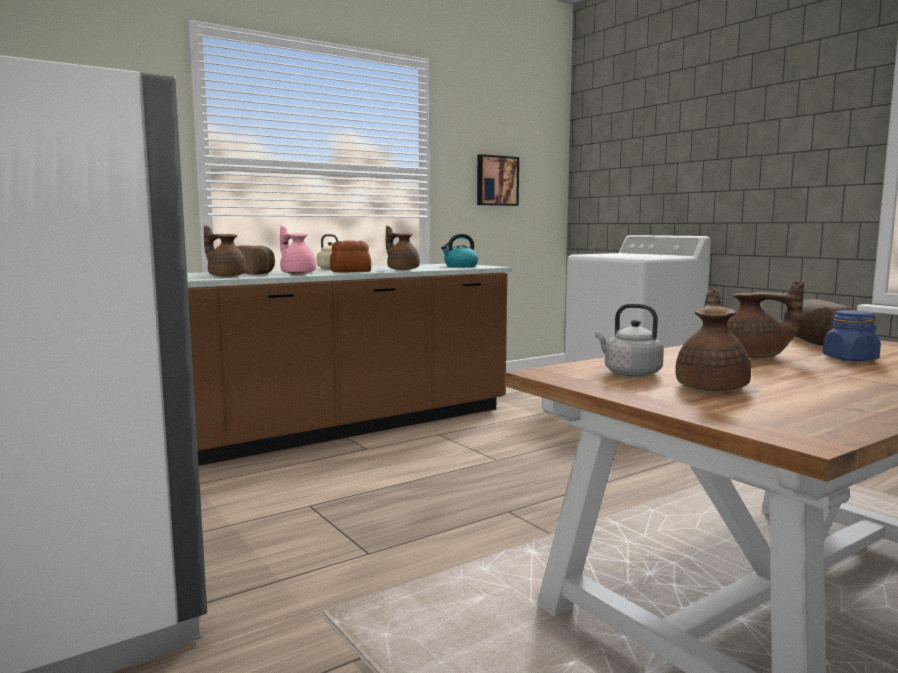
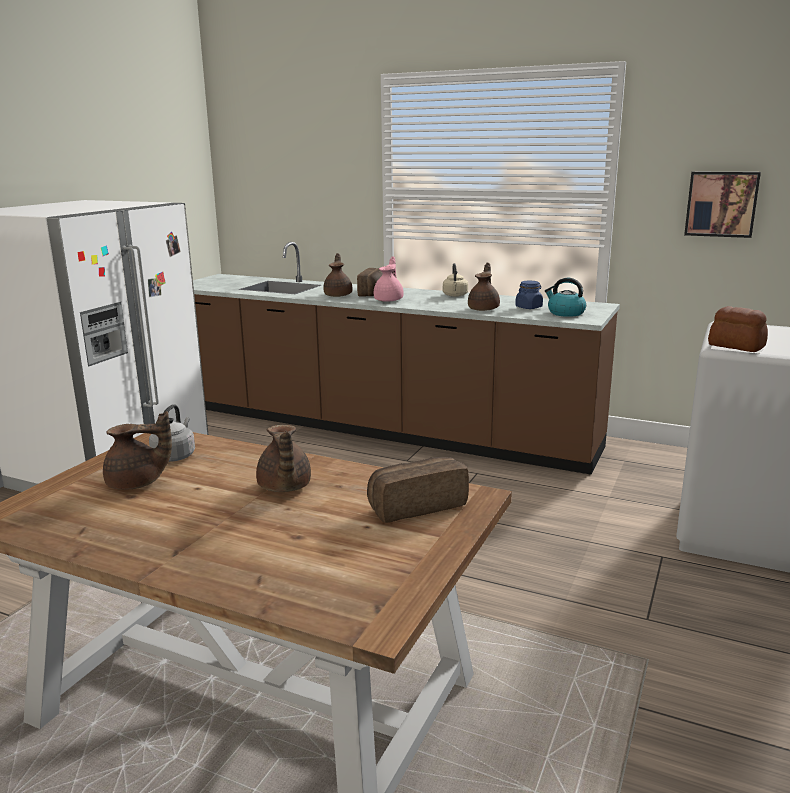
camera: 60 degrees right, 10 degrees up
bread [330,241,371,272] -> bread moved to [708,306,768,352]
blue jar [823,310,881,361] -> blue jar moved to [515,281,543,309]

